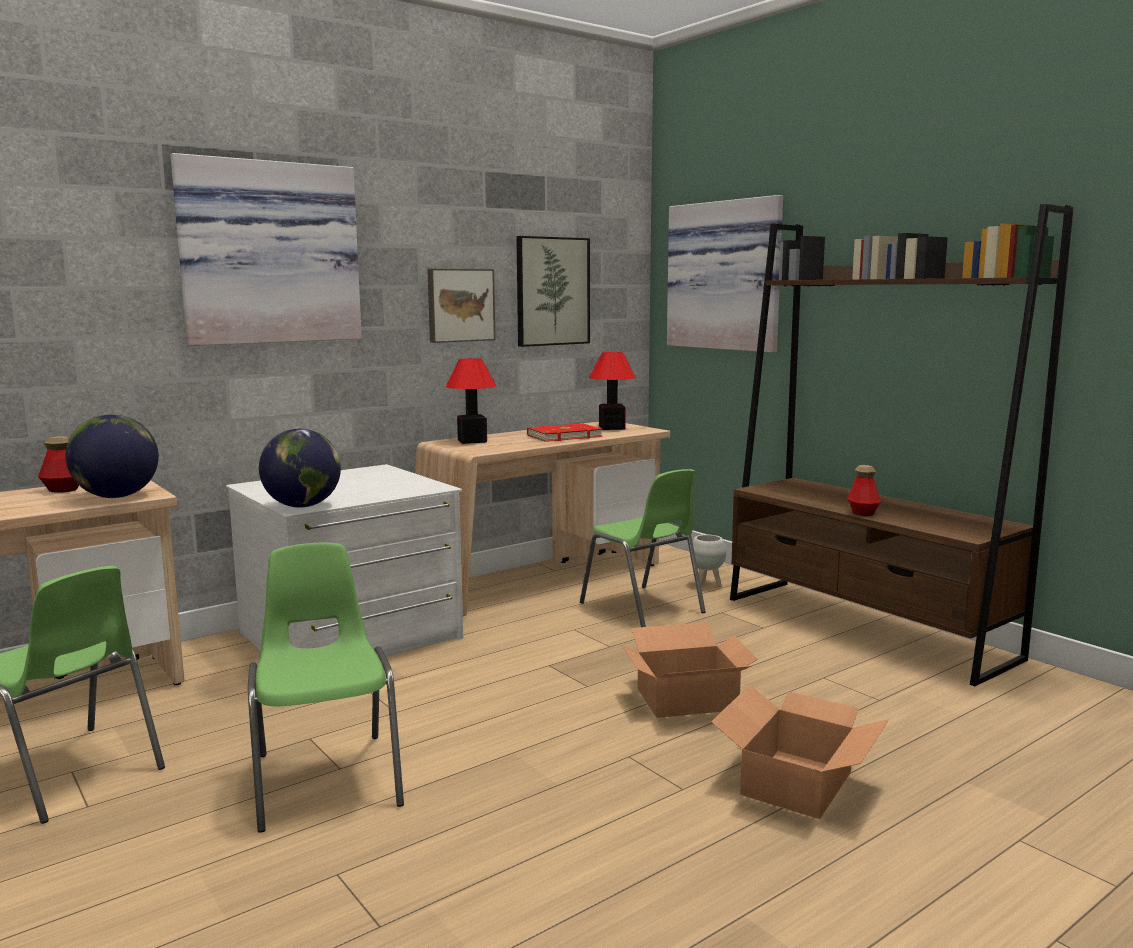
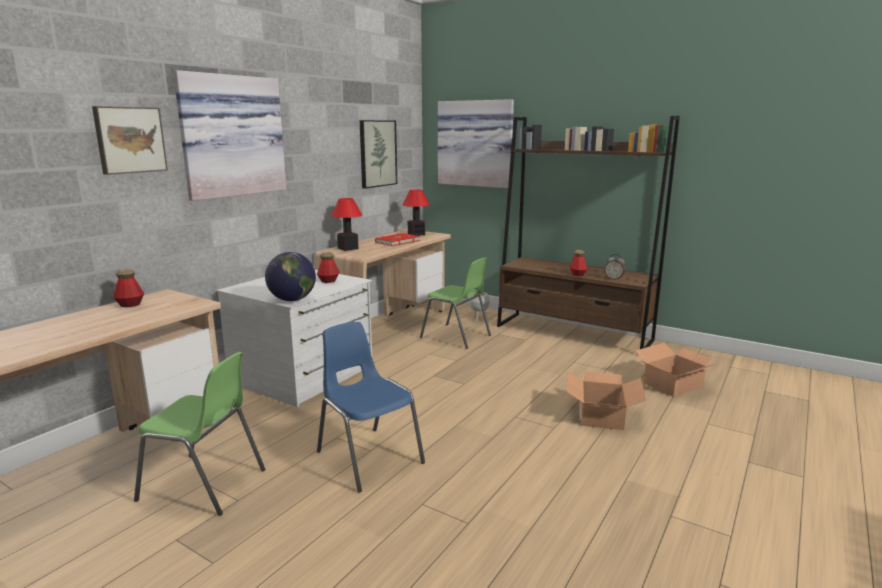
camera: 20 degrees left, 5 degrees up
globe [66,414,159,498] -> none
green chair [248,543,404,833] -> blue chair [317,322,425,493]
picture [427,269,495,343] -> picture moved to [92,106,168,175]
cardboard box [622,622,758,718] -> cardboard box moved to [635,343,720,397]
none -> bottle [317,252,339,283]
none -> alarm clock [604,254,625,280]

